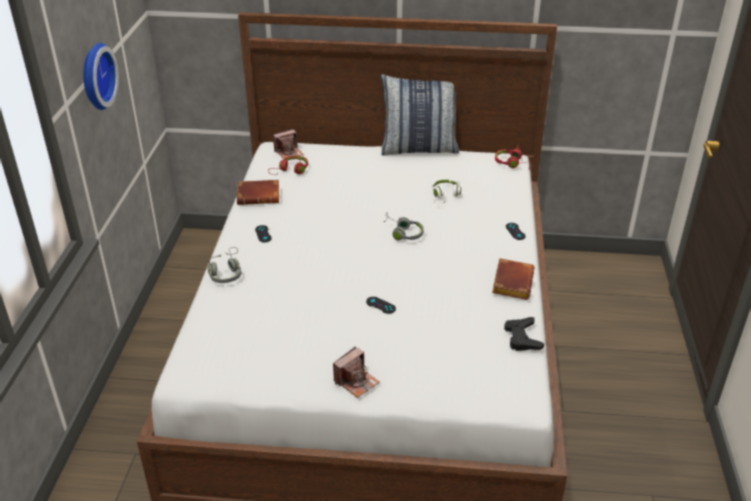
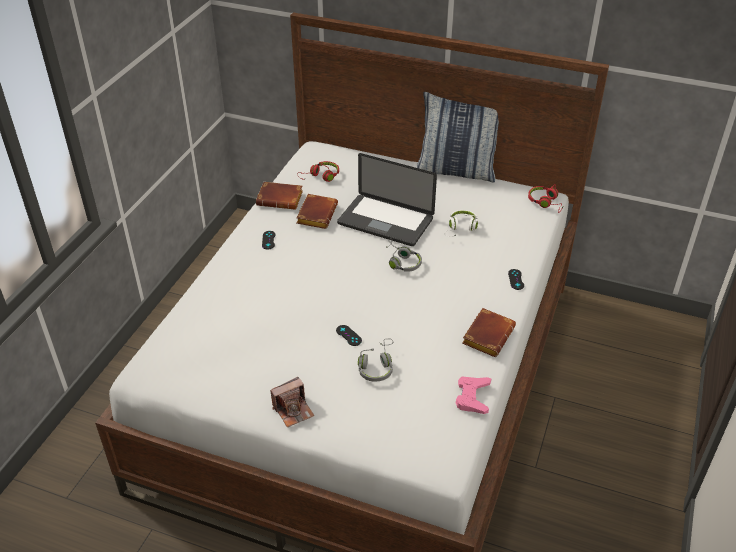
camera: 15 degrees right, 5 degrees up
wall clock [83,43,119,110] -> none
grey headphones [208,247,242,283] -> grey headphones moved to [358,339,393,381]
camera [273,129,304,159] -> none
black game controller [504,317,544,351] -> pink game controller [456,377,491,414]
none -> brown book [296,194,338,229]
none -> laptop [337,153,437,246]

